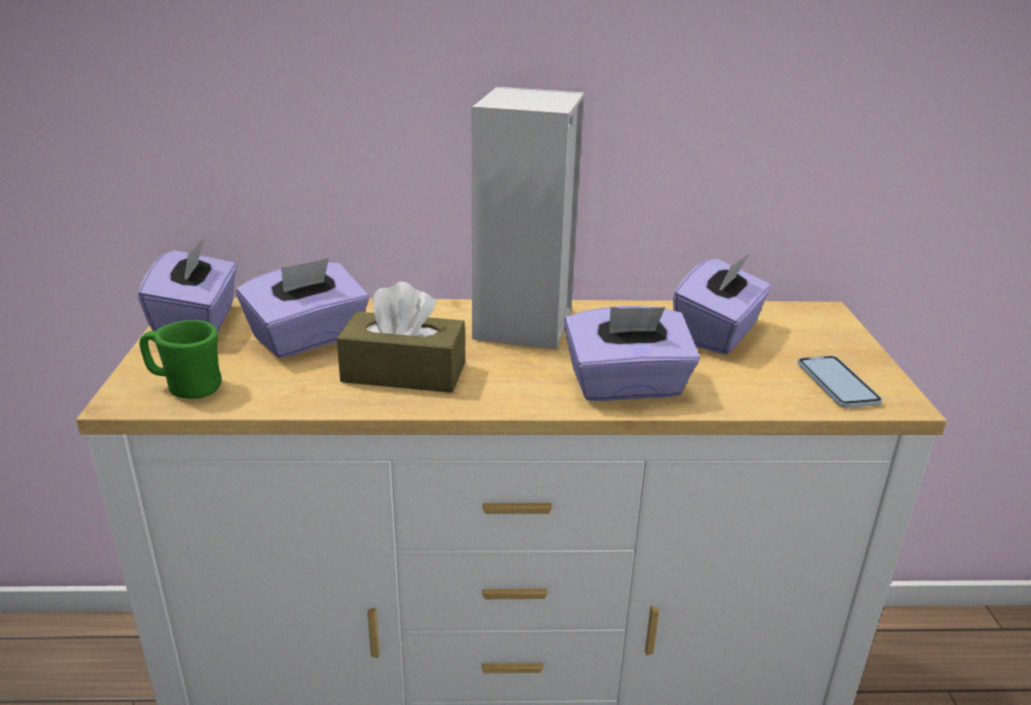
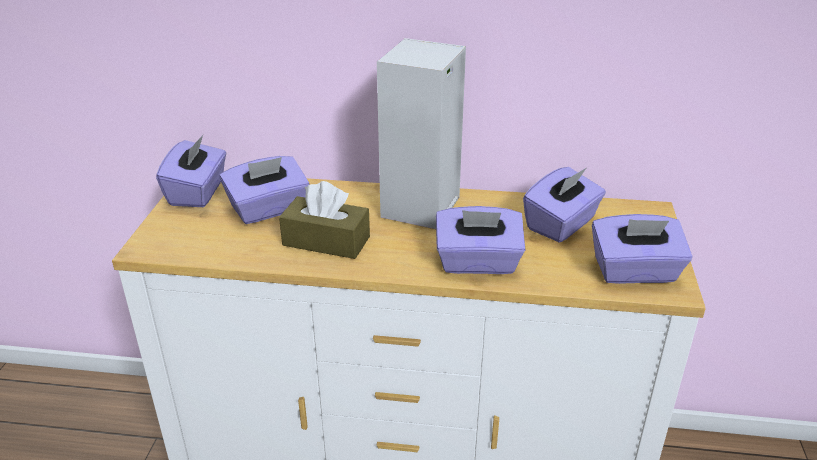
camera: 10 degrees right, 5 degrees up
green mug [140,320,222,399] -> none
phone [798,356,882,408] -> purple tissue box [592,214,692,284]

